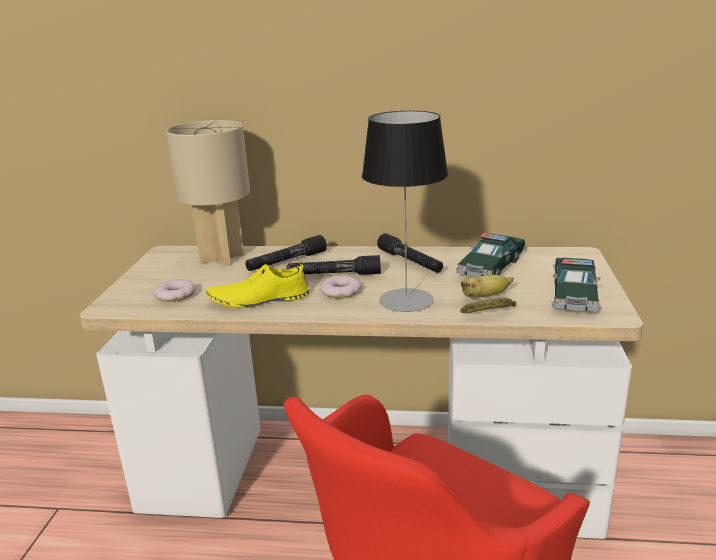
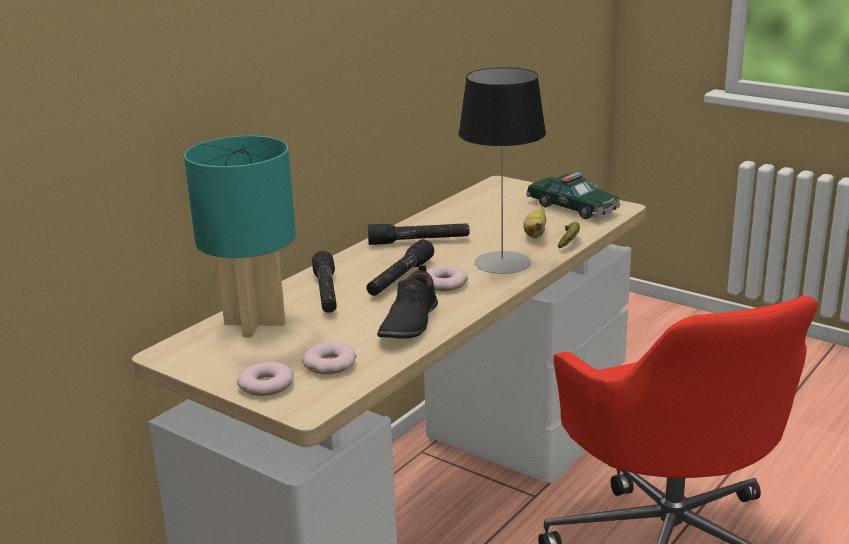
camera: 60 degrees left, 0 degrees up
beige table lamp [166,120,250,266] -> turquoise table lamp [184,136,296,337]
yellow shoe [206,262,309,308] -> black shoe [377,265,438,339]
toy car [456,233,527,277] -> none
none -> donut [237,362,294,396]

